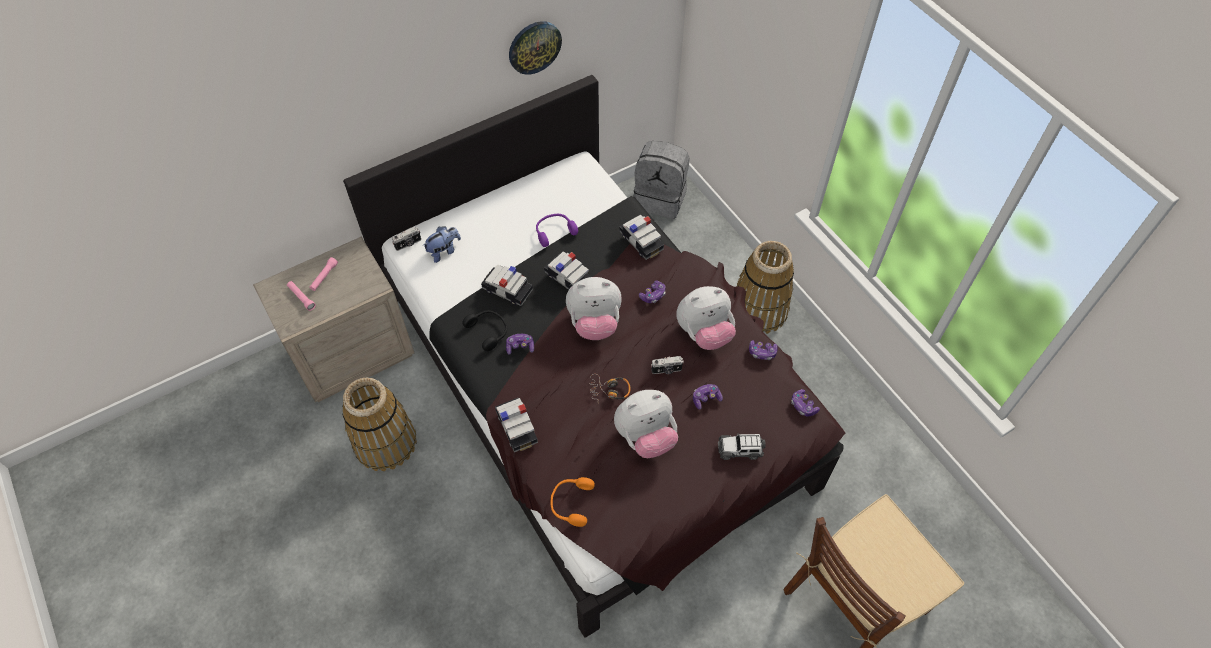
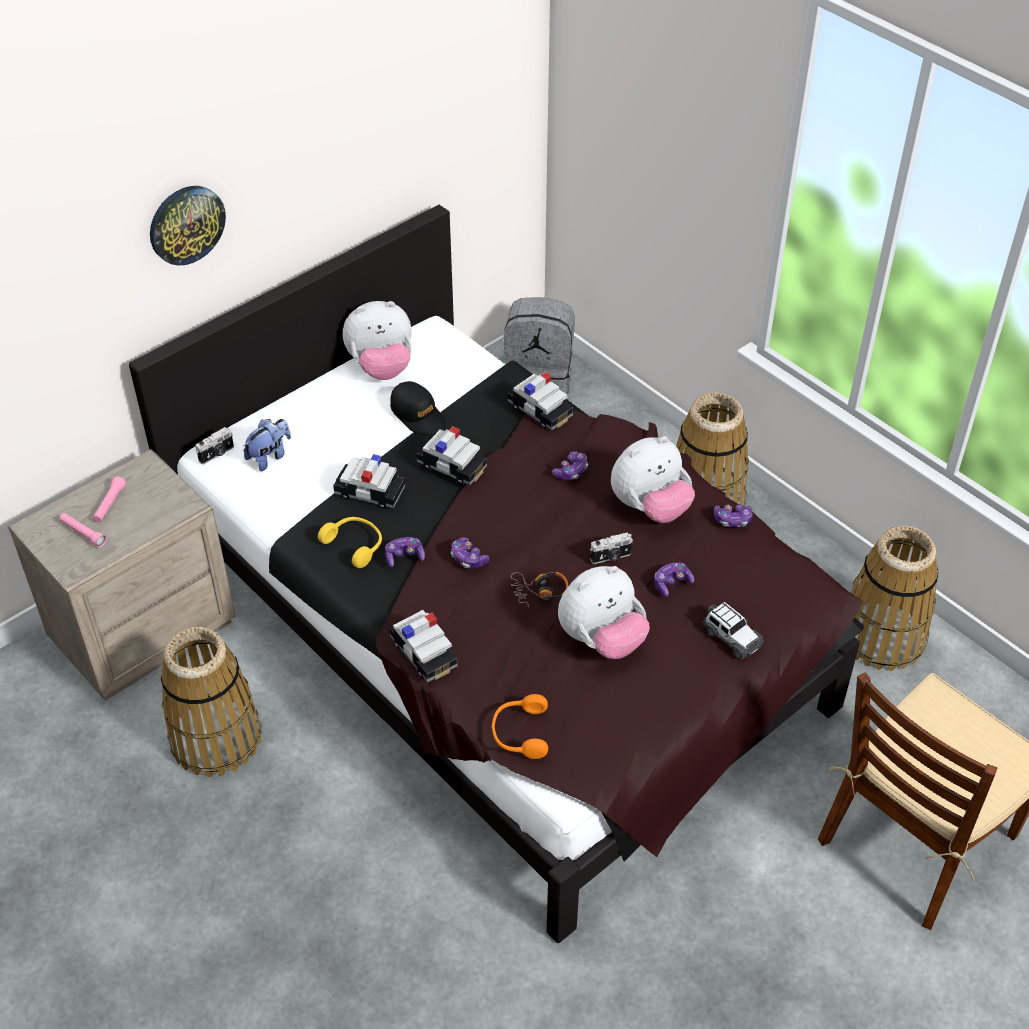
camera: 10 degrees left, 10 degrees down
black headphones [462,310,507,351] -> yellow headphones [318,517,382,568]
wall clock [509,21,562,75] -> wall clock moved to [150,186,226,265]
purple headphones [536,214,578,247] -> black cap [390,381,446,435]
plush toy [566,277,622,340] -> plush toy moved to [343,301,412,380]
toy car [718,433,766,460] -> toy car turned 120 degrees counterclockwise [703,602,764,659]
game controller [791,389,820,416] -> game controller moved to [451,537,489,569]
none -> basket [851,526,938,671]

